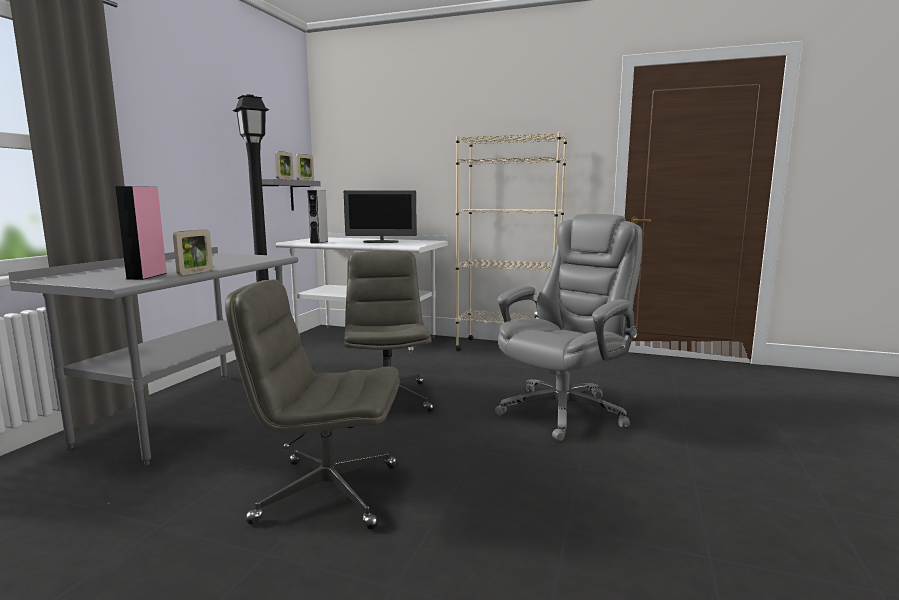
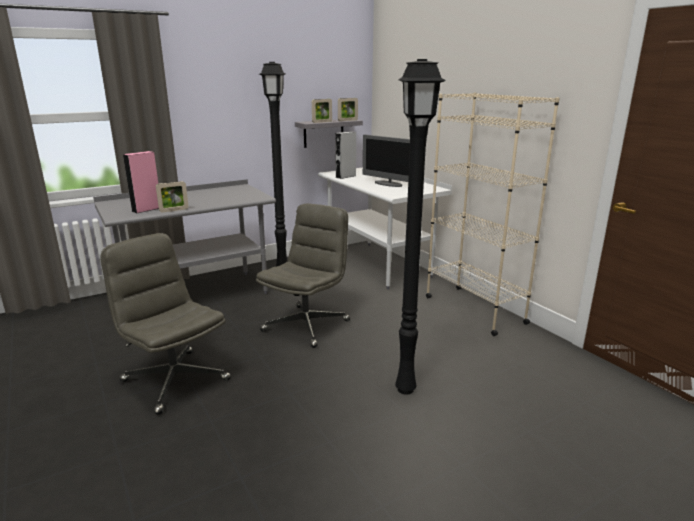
camera: 40 degrees right, 10 degrees up
grey office chair [495,214,643,441] -> black floor lamp [395,59,446,395]

